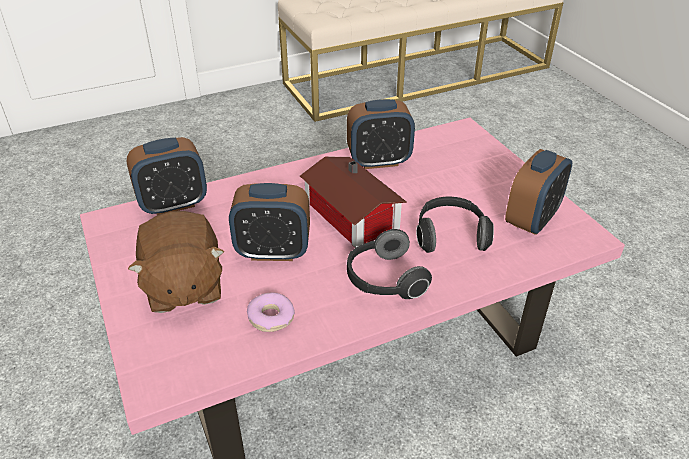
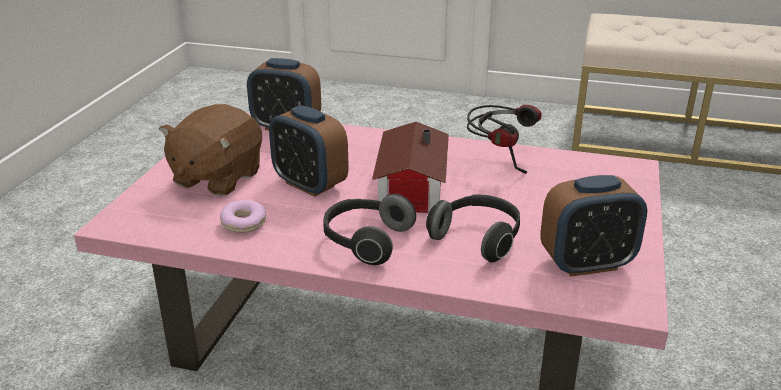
camera: 40 degrees right, 10 degrees down
alarm clock [347,99,415,169] -> headphones [467,105,542,174]

